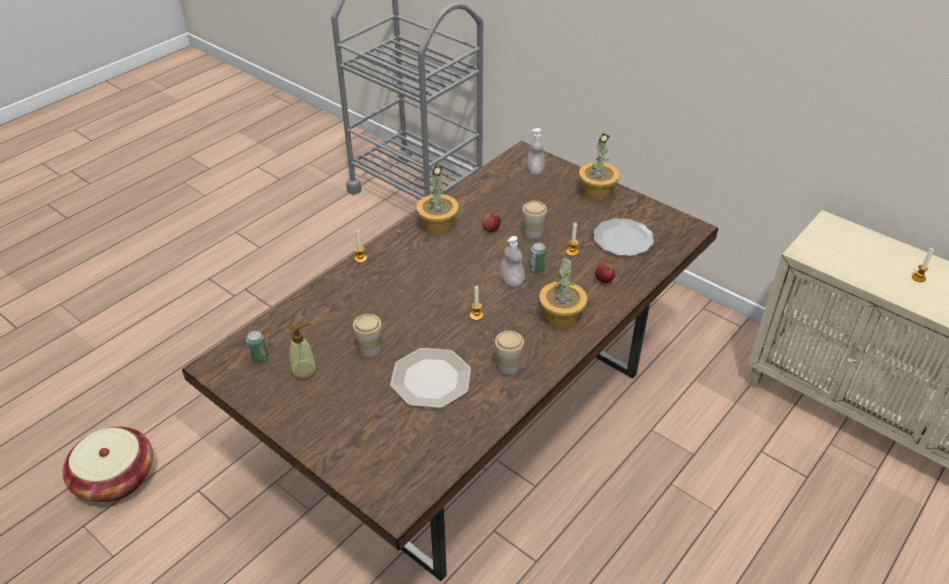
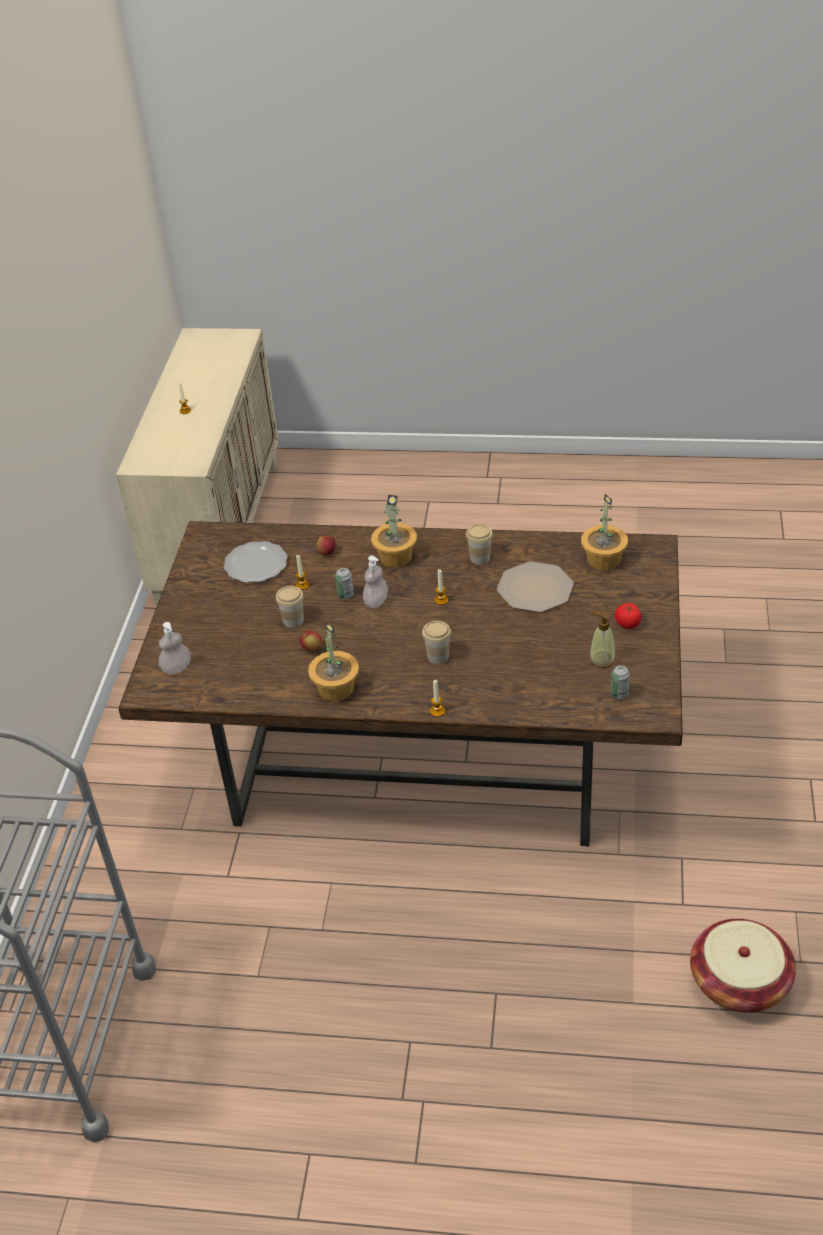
camera: 120 degrees left, 0 degrees up
cup [353,314,382,357] -> cup moved to [422,621,451,664]
potted plant [579,133,619,200] -> potted plant moved to [581,494,628,570]
none -> tomato [615,603,642,629]

